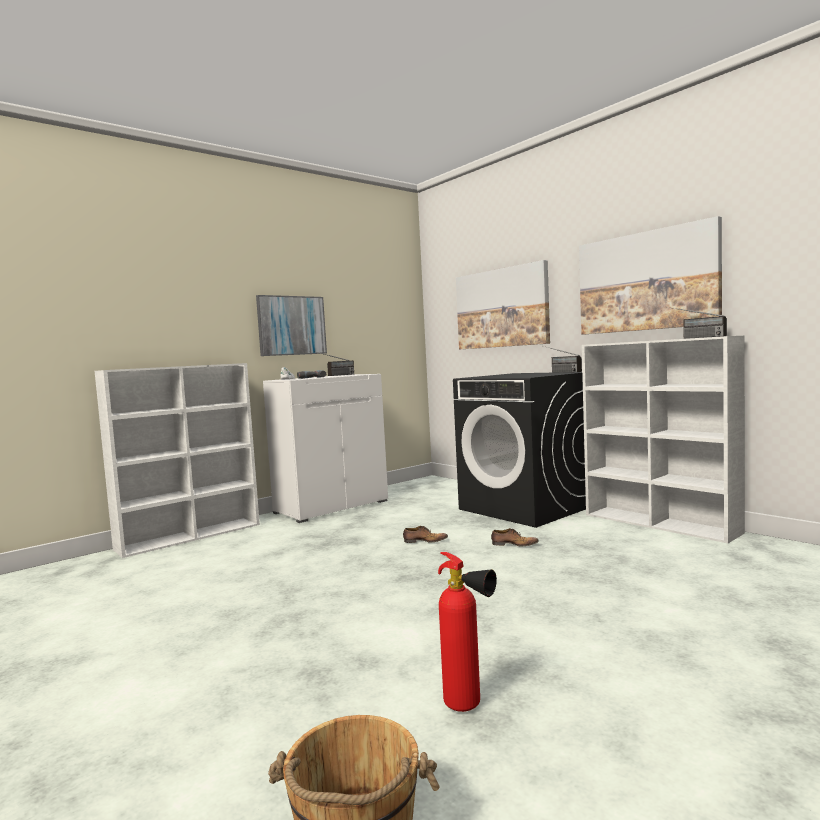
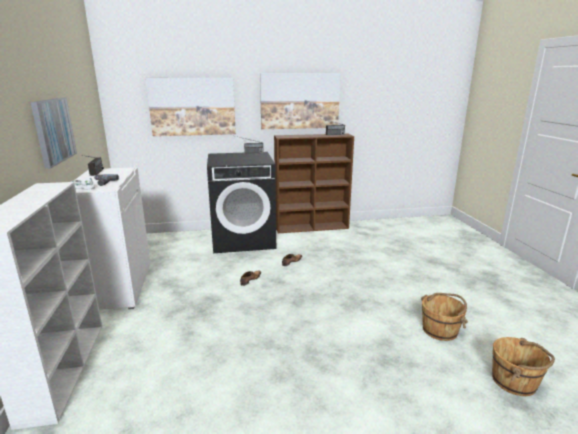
camera: 60 degrees left, 15 degrees up
fire extinguisher [438,552,497,712] -> brown bucket [421,293,468,341]
white bookcase [582,336,745,543] -> brown bookcase [274,134,354,233]

